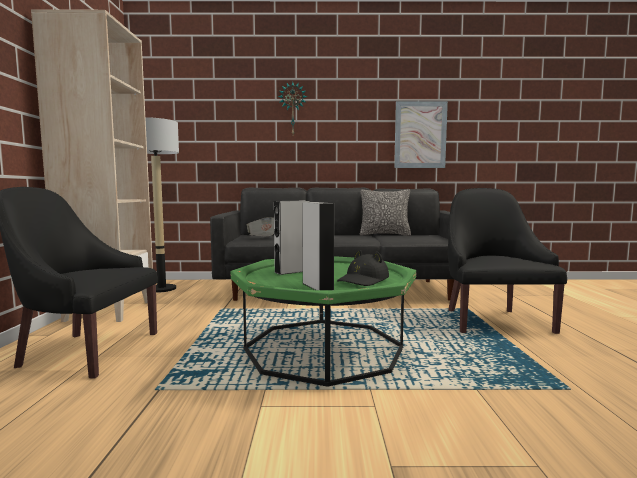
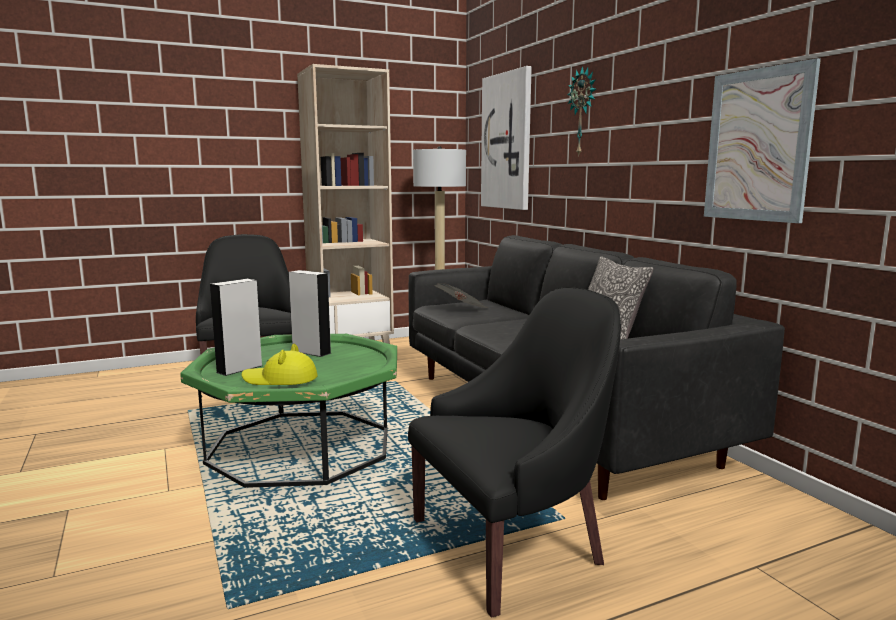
camera: 65 degrees right, 5 degrees up
black hat [337,250,389,286] -> yellow hat [241,343,318,385]
none -> picture [481,66,532,210]

